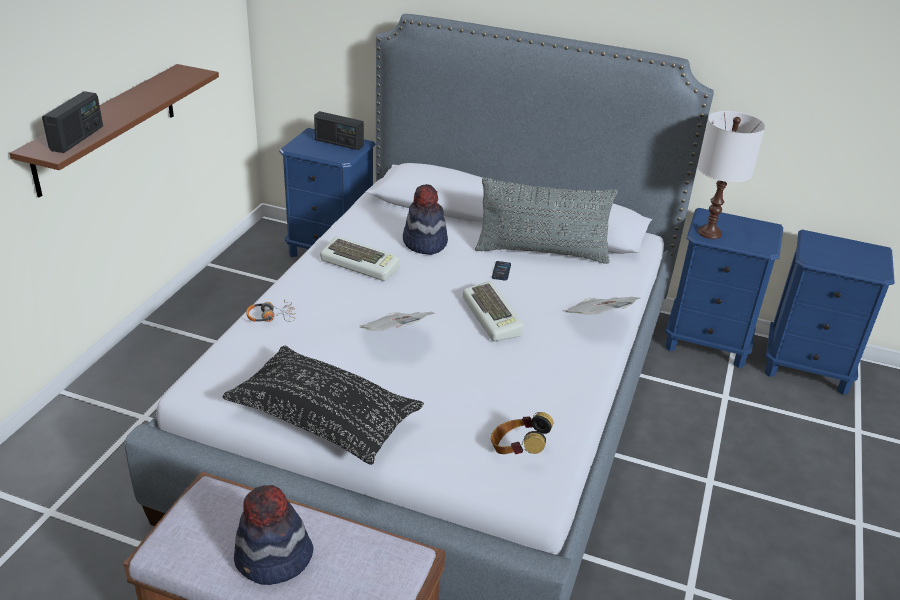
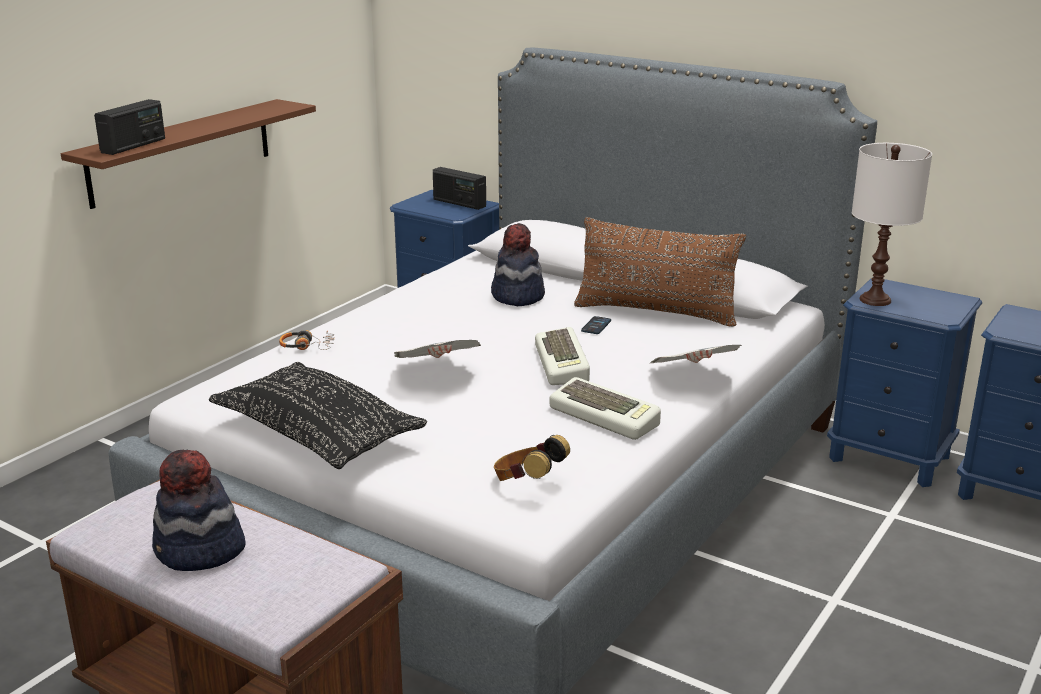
camera: 15 degrees right, 10 degrees down
keyboard [320,237,400,281] -> keyboard moved to [550,377,661,440]
grey pillow [475,177,618,264] -> brown pillow [574,217,746,327]

